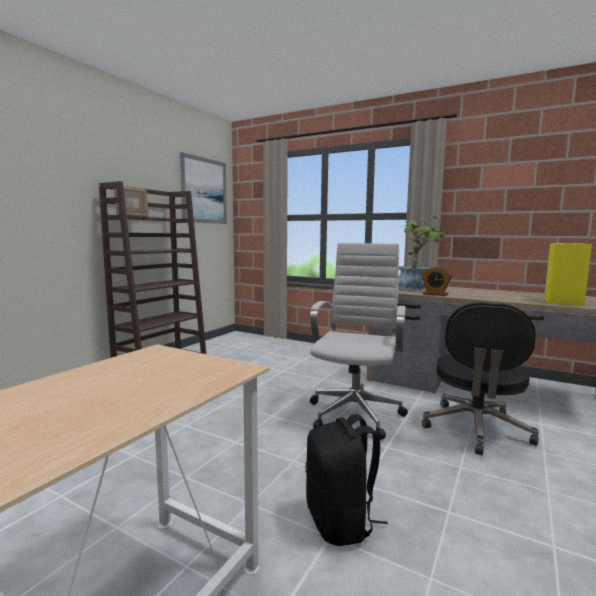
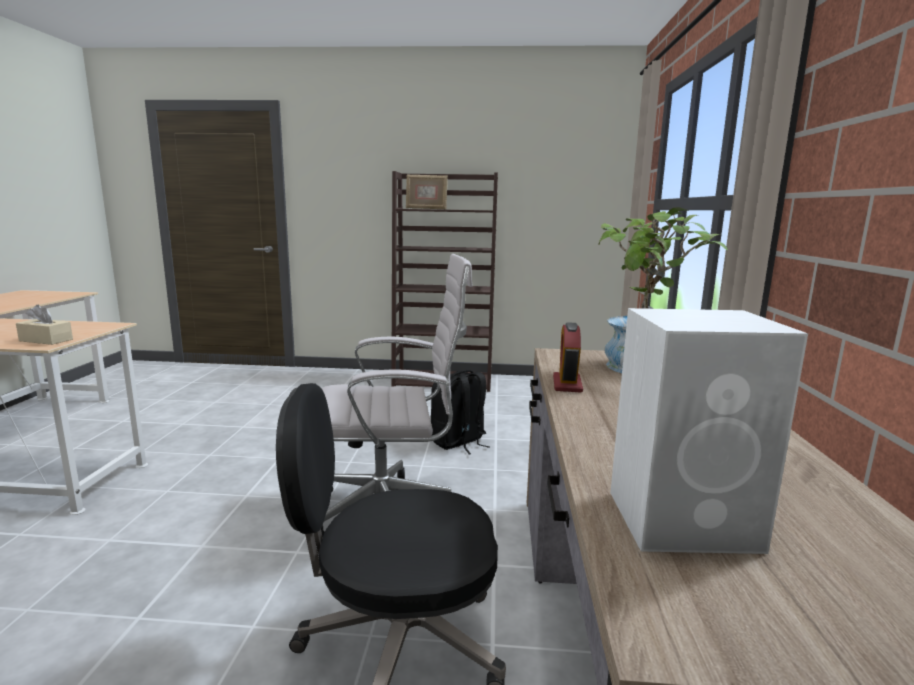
camera: 65 degrees right, 5 degrees up
picture [180,152,227,224] -> none
black backpack [306,414,388,546] -> black backpack moved to [431,370,490,455]
yellow speaker [544,243,592,306] -> white speaker [610,308,808,554]
none -> beige tissue box [16,305,73,345]

